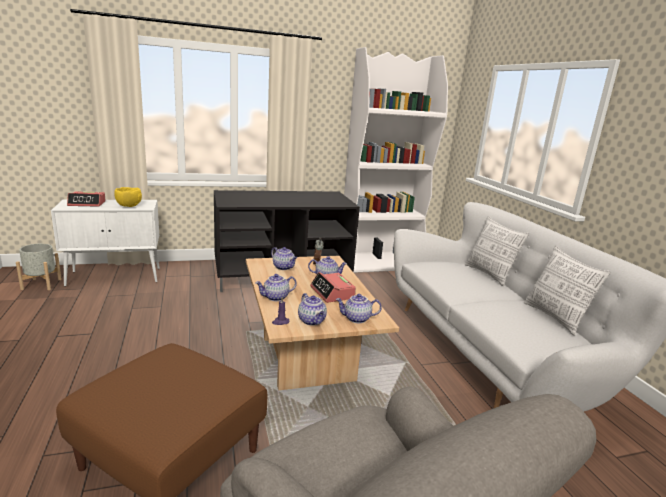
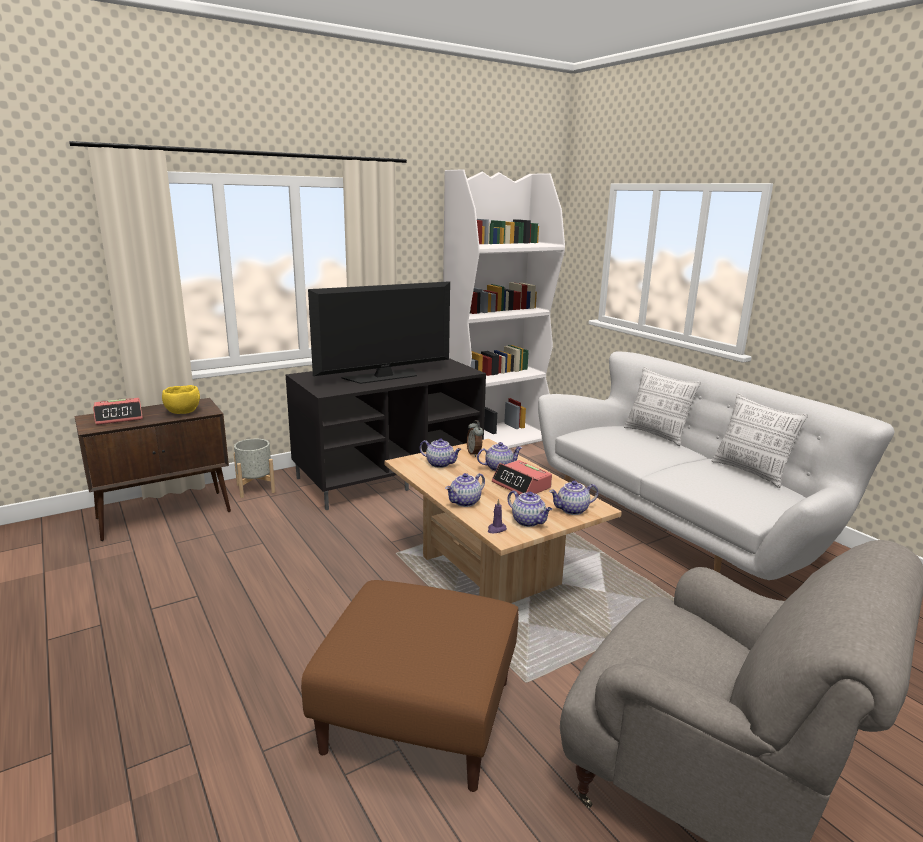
camera: 15 degrees left, 0 degrees up
grey planter [16,244,62,290] -> grey planter moved to [234,439,275,498]
white cabinet [51,199,160,287] -> brown cabinet [75,398,231,541]
none -> television [308,281,450,384]

